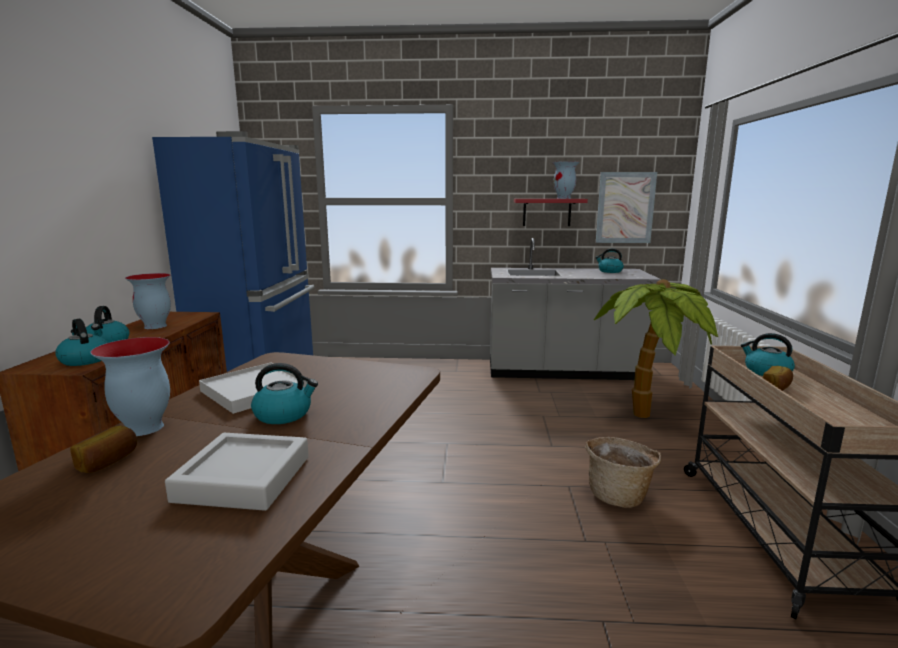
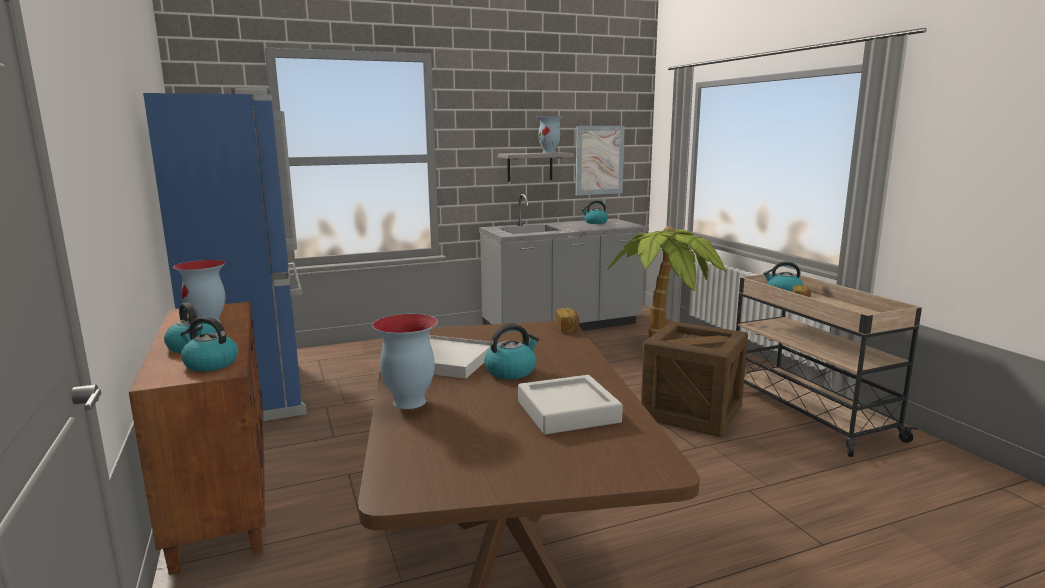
camera: 25 degrees left, 0 degrees up
bread [70,426,137,473] -> bread moved to [556,308,580,332]
red shelf [514,199,588,226] -> grey shelf [498,152,574,182]
basket [585,437,661,508] -> crate [641,321,748,437]

